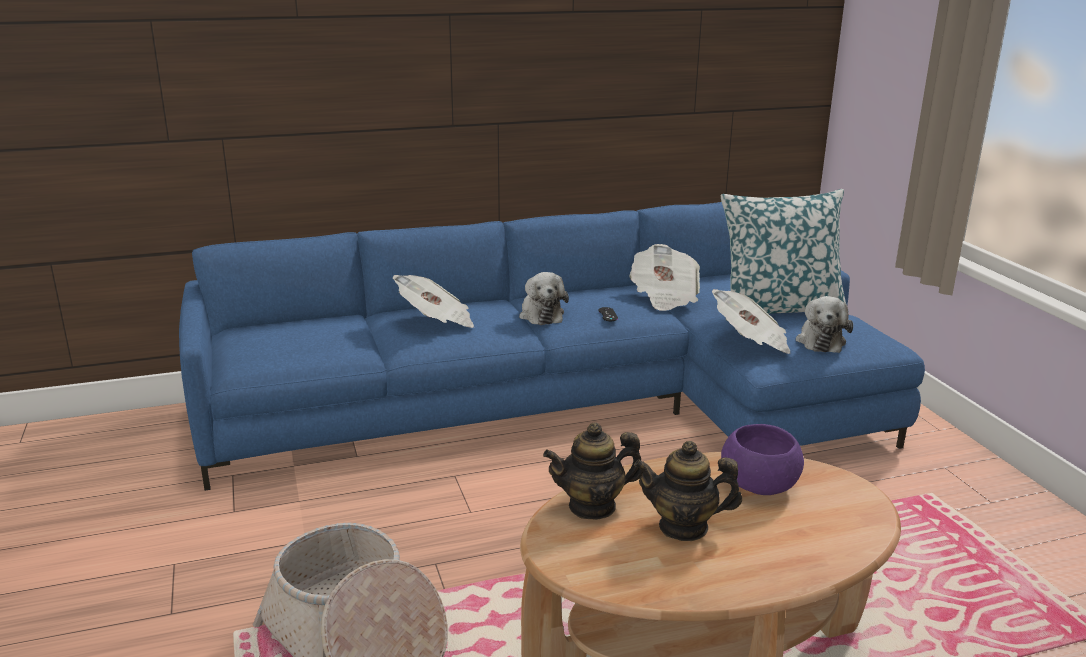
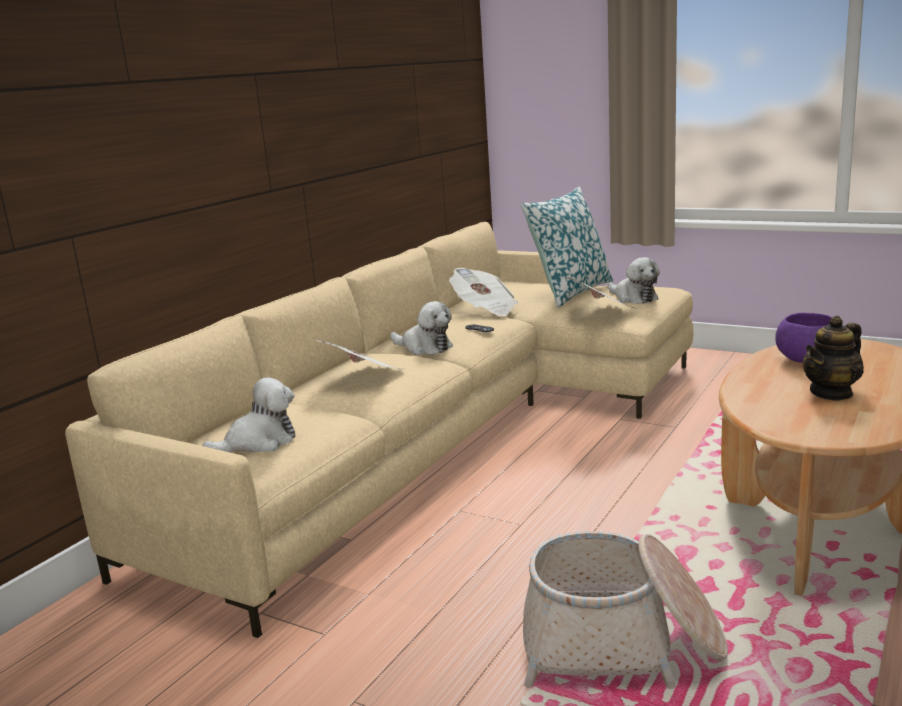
camera: 40 degrees left, 5 degrees down
blue sofa [179,202,925,490] -> beige sofa [65,222,694,638]
teapot [543,422,643,520] -> none
none -> plush toy [203,378,295,453]

